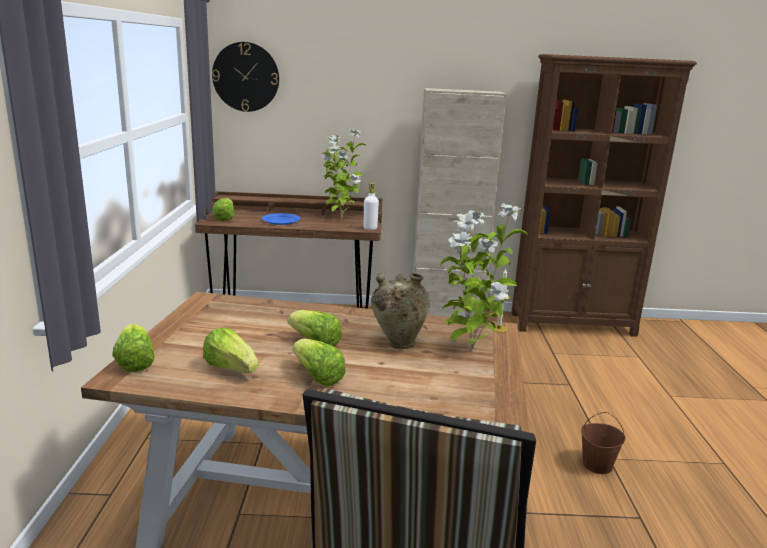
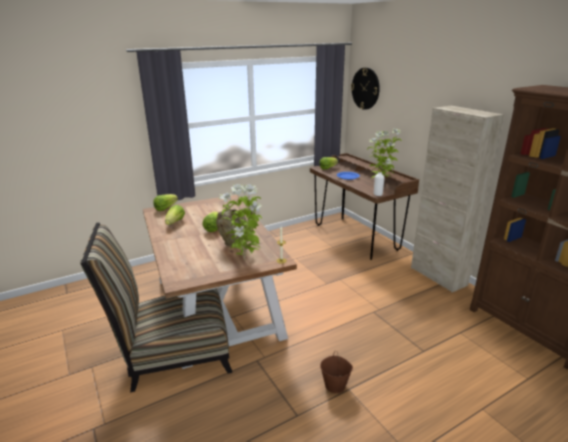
camera: 60 degrees right, 5 degrees up
lettuce [292,339,346,387] -> none

